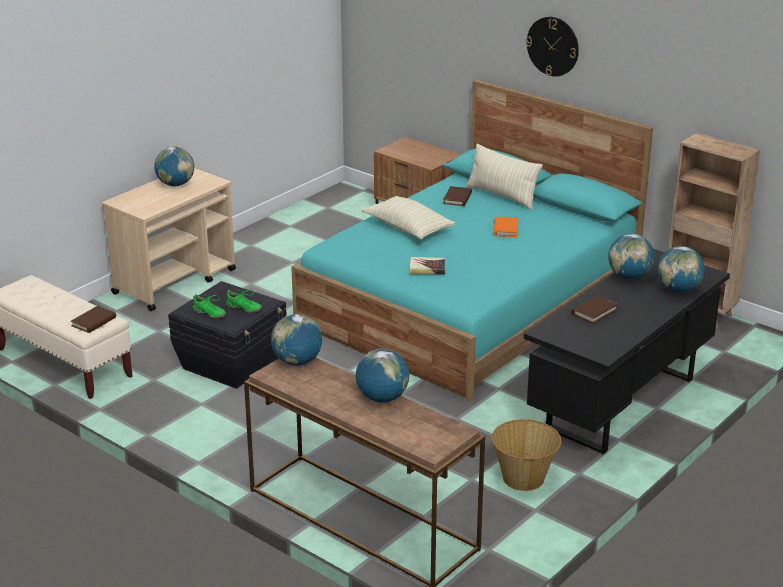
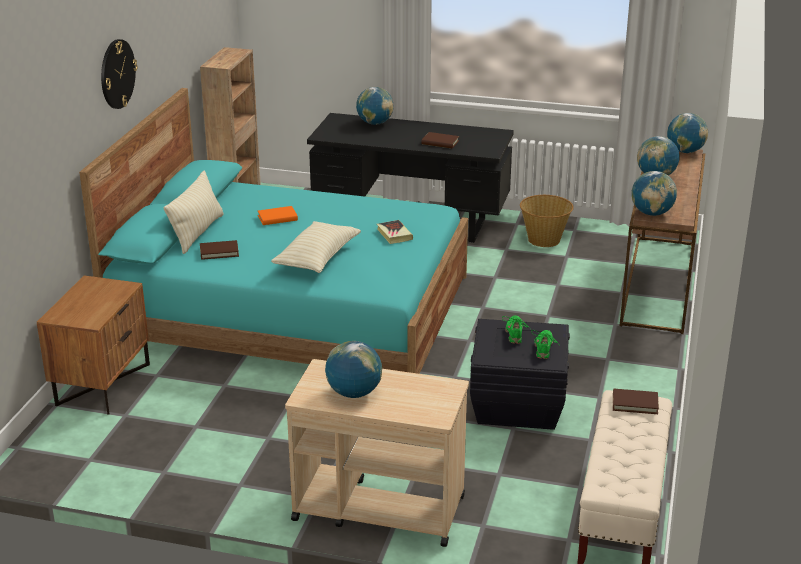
camera: 115 degrees left, 0 degrees up
globe [608,234,654,279] -> globe moved to [667,113,708,153]

